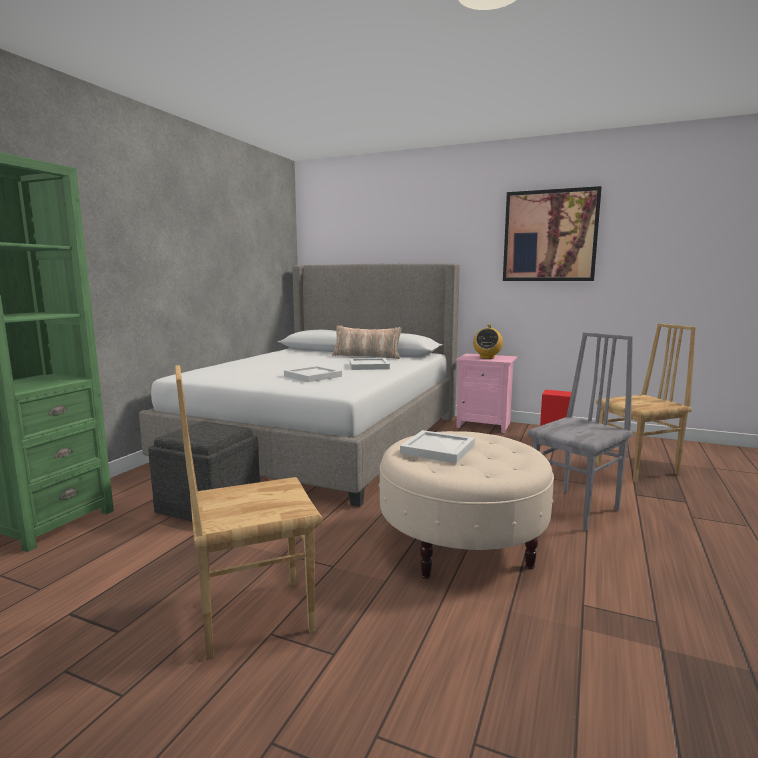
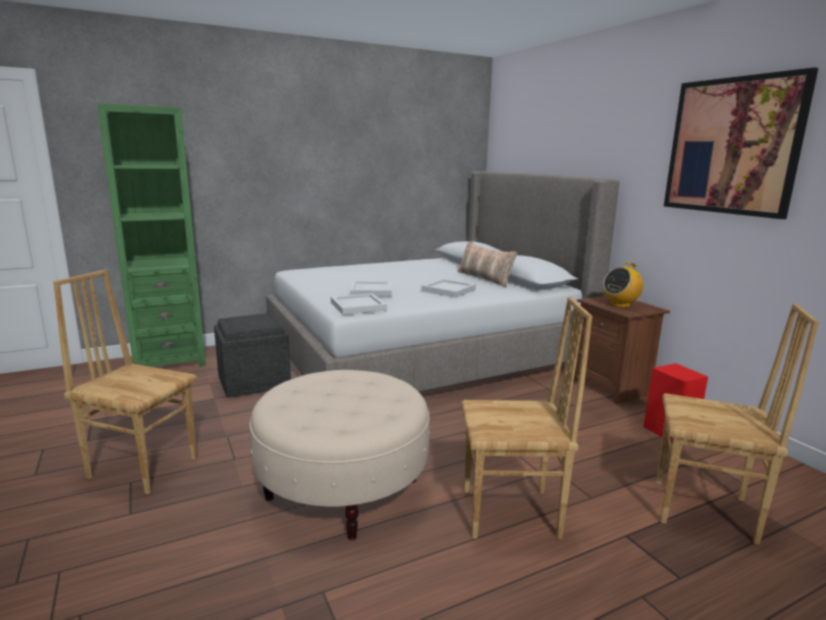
camera: 40 degrees right, 5 degrees up
white tray [400,430,475,463] -> white tray moved to [331,293,387,315]
pink nightstand [456,353,517,433] -> brown nightstand [574,296,670,405]
grey chair [528,332,633,531] -> brown chair [461,297,593,539]

